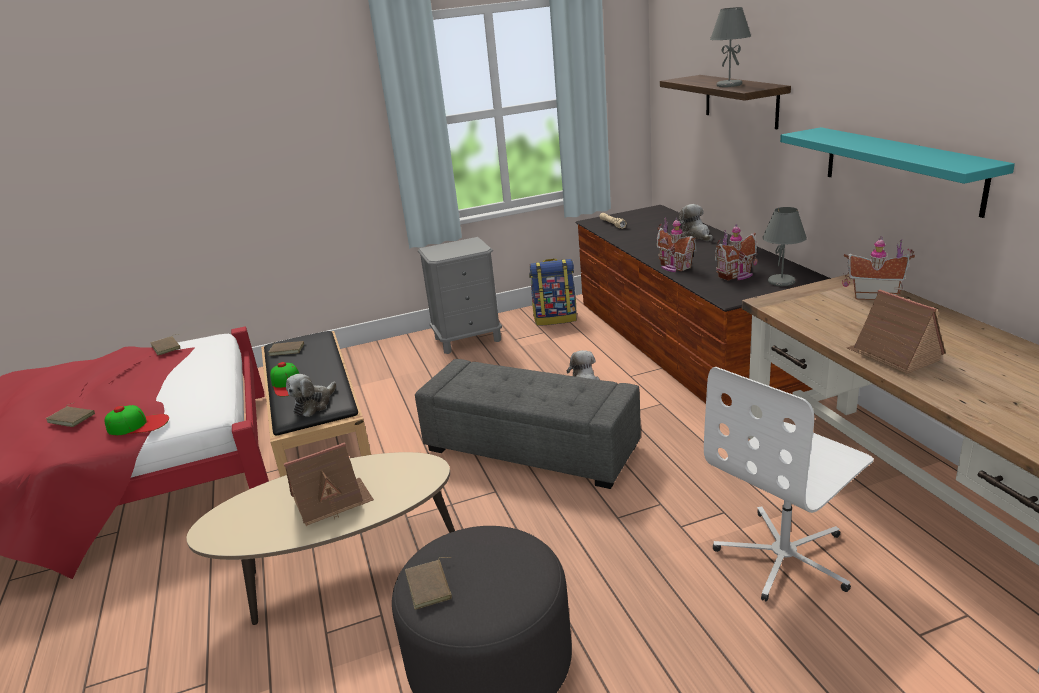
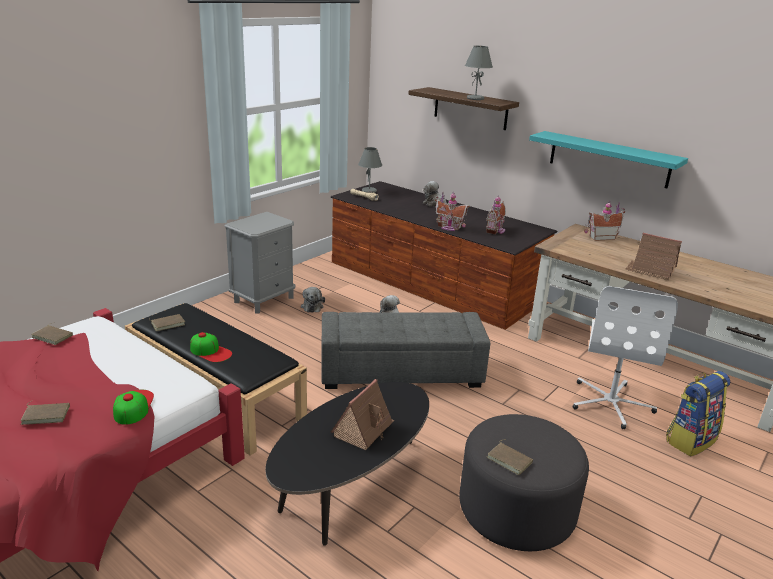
camera: 35 degrees left, 0 degrees up
cap [105,405,169,435] -> cap turned 60 degrees counterclockwise [113,390,154,425]
beige coffee table [186,452,455,625] -> black coffee table [266,382,429,546]
plush toy [286,374,336,417] -> plush toy moved to [301,287,325,313]
backpack [529,259,577,326] -> backpack moved to [666,371,730,456]
grey table lamp [762,207,807,286] -> grey table lamp moved to [358,147,382,193]

